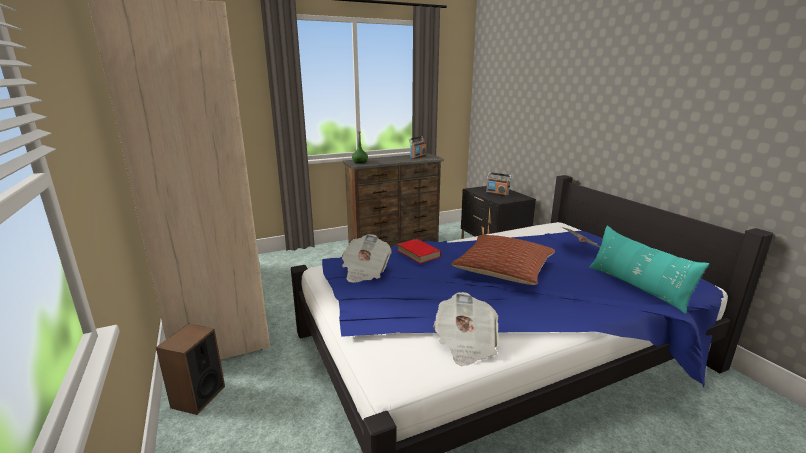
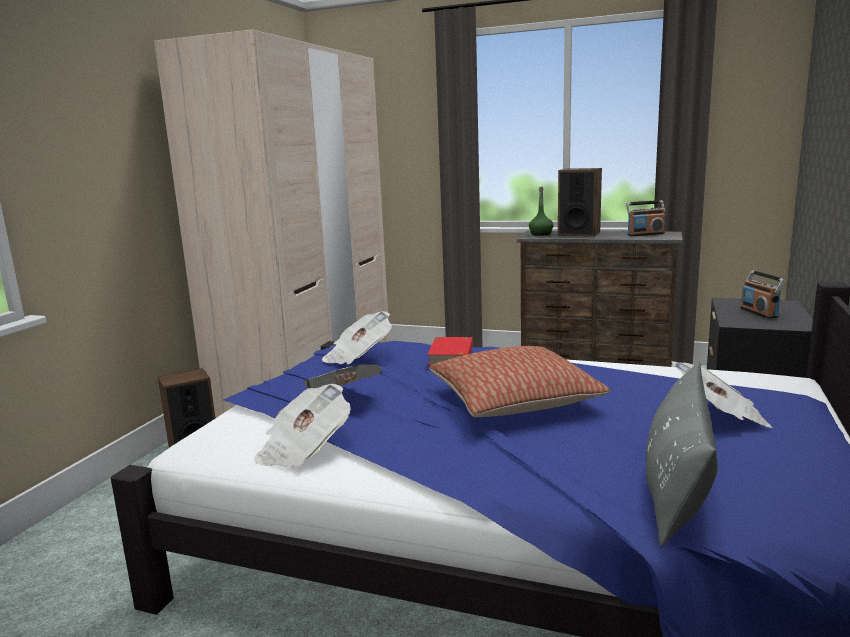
camera: 45 degrees right, 5 degrees down
turquoise pillow [589,226,709,314] -> grey pillow [646,361,718,547]
none -> newspaper [304,364,383,388]
none -> speaker [558,168,602,236]

